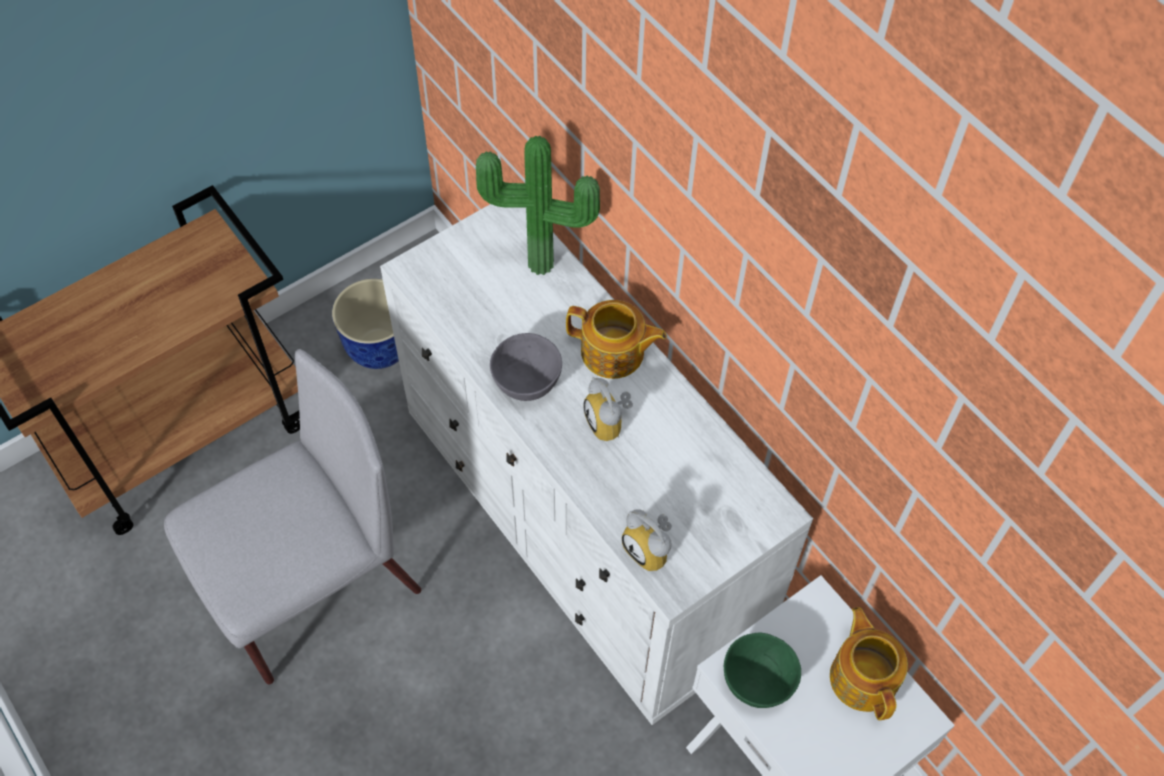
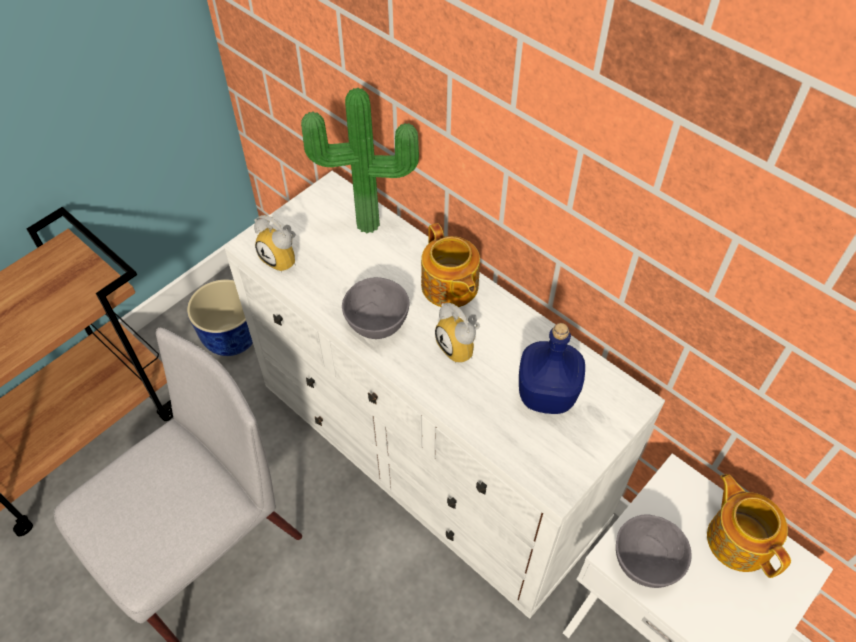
camera: 10 degrees left, 5 degrees down
teapot [566,300,667,379] -> teapot turned 60 degrees clockwise [421,223,480,307]
alarm clock [622,509,672,571] -> alarm clock moved to [254,215,296,273]
green bowl [724,633,801,708] -> grey bowl [616,514,692,588]
none -> blue bottle [519,323,585,414]

